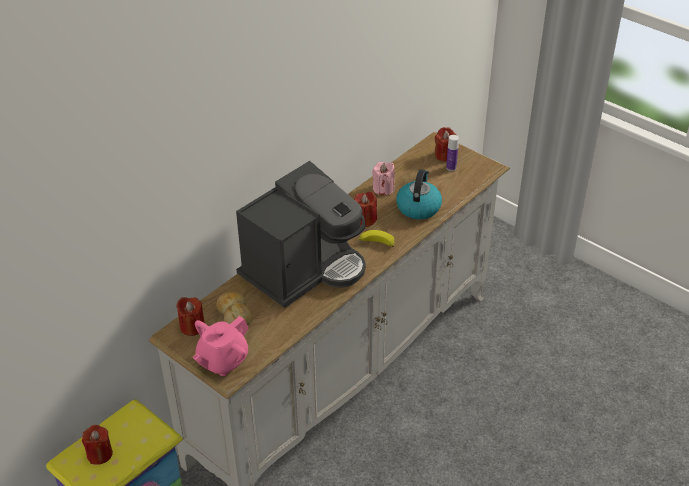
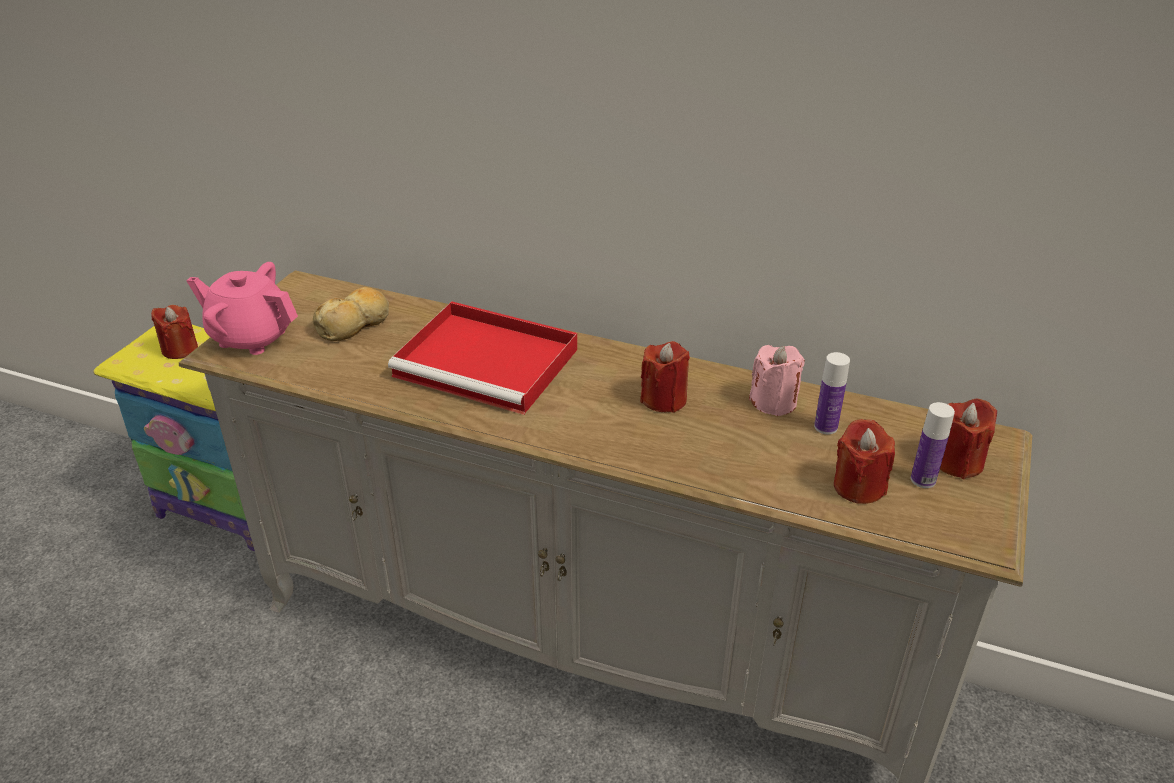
camera: 70 degrees right, 5 degrees down
red candle [176,297,205,336] -> red candle moved to [834,419,895,504]
coffee machine [236,161,366,308] -> red tray [388,301,577,415]
banana [358,230,394,247] -> none
kettle [396,169,442,219] -> none
none -> bottle [814,352,850,434]

